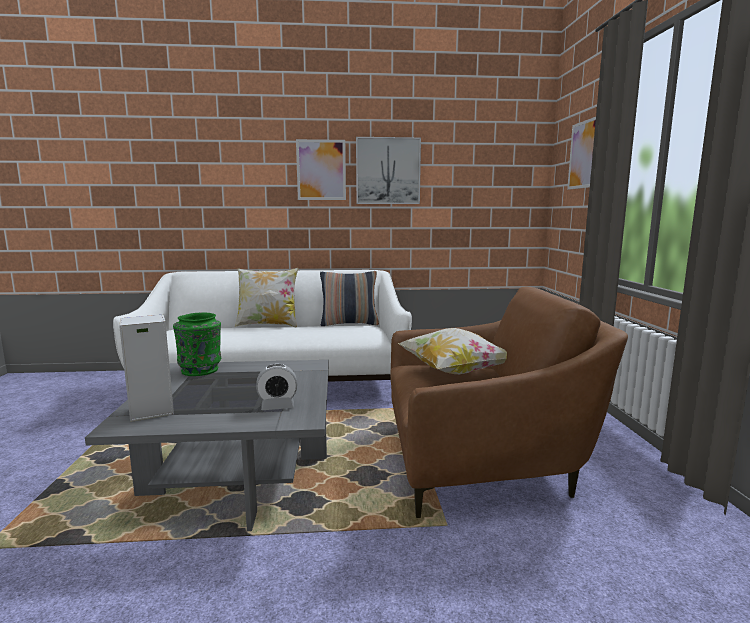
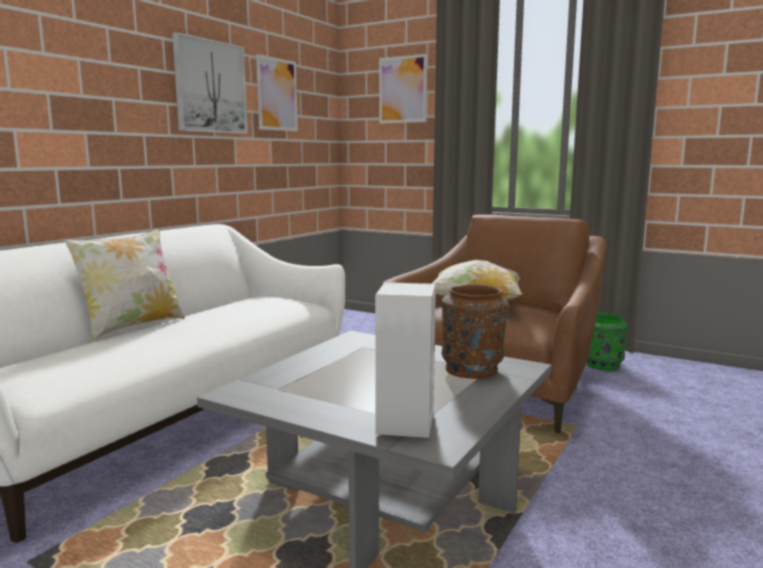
camera: 55 degrees left, 0 degrees up
green vase [173,313,221,376] -> green vase moved to [587,313,628,371]
alarm clock [256,364,297,410] -> brown vase [441,285,509,379]
picture [296,139,346,200] -> picture moved to [256,54,298,131]
pillow [320,271,379,326] -> none

